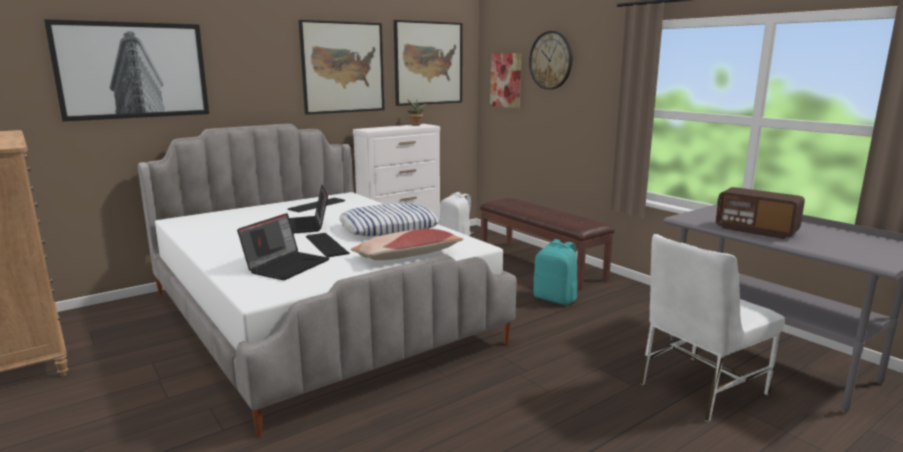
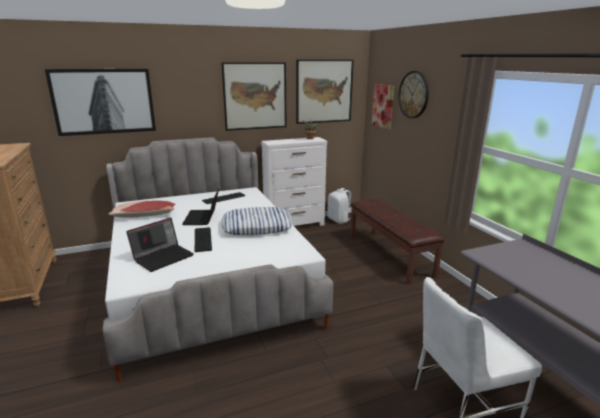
camera: 15 degrees right, 5 degrees up
pillow [350,229,463,260] -> pillow moved to [109,201,175,218]
turquoise backpack [533,239,577,305] -> none
radio [716,187,805,239] -> none

